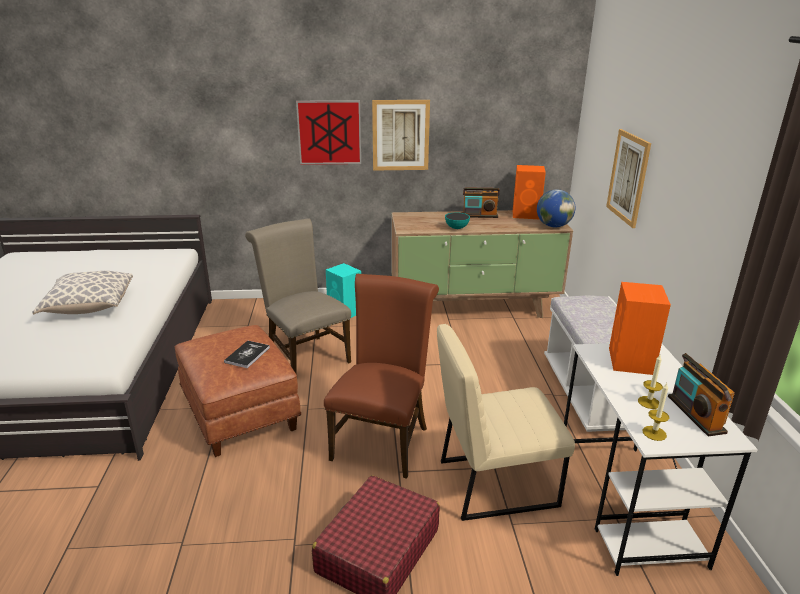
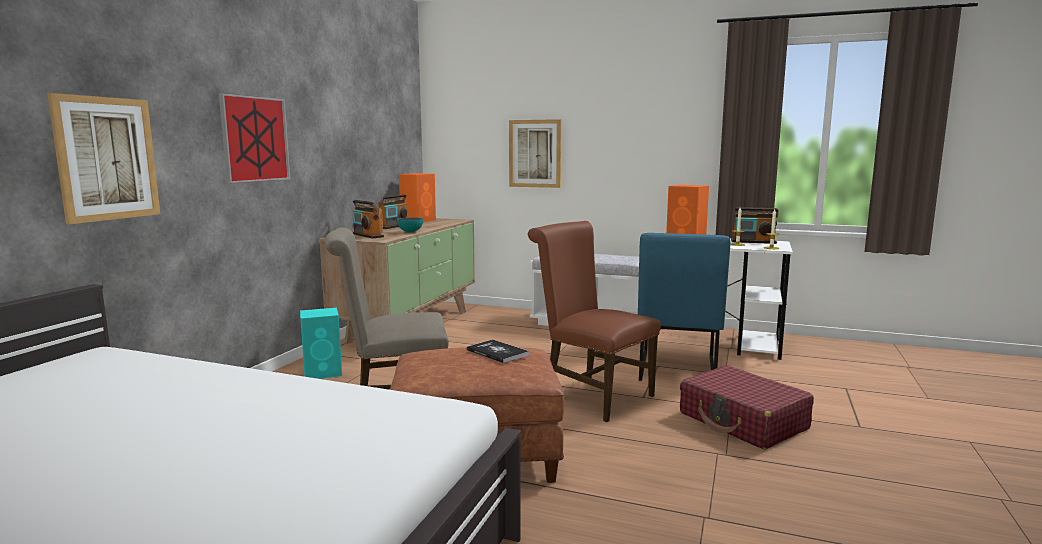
camera: 65 degrees left, 15 degrees down
pillow [33,271,133,314] -> none
picture [372,100,430,171] -> picture moved to [47,93,160,224]
beige chair [437,324,575,521] -> blue chair [638,233,730,381]
globe [537,189,575,227] -> none
none -> radio [353,200,384,238]

